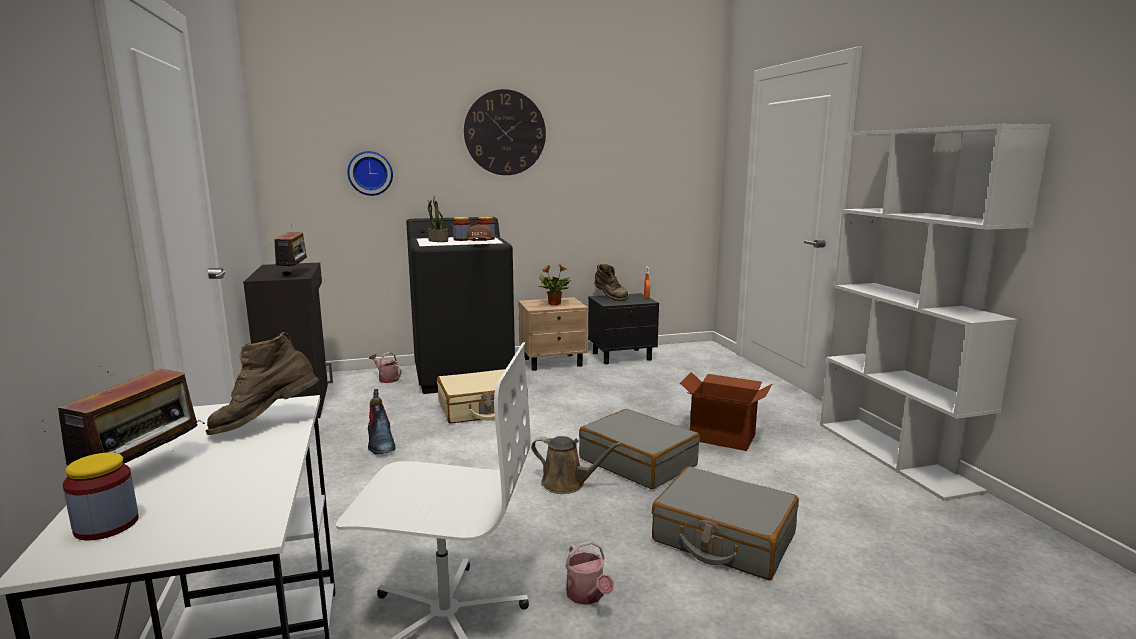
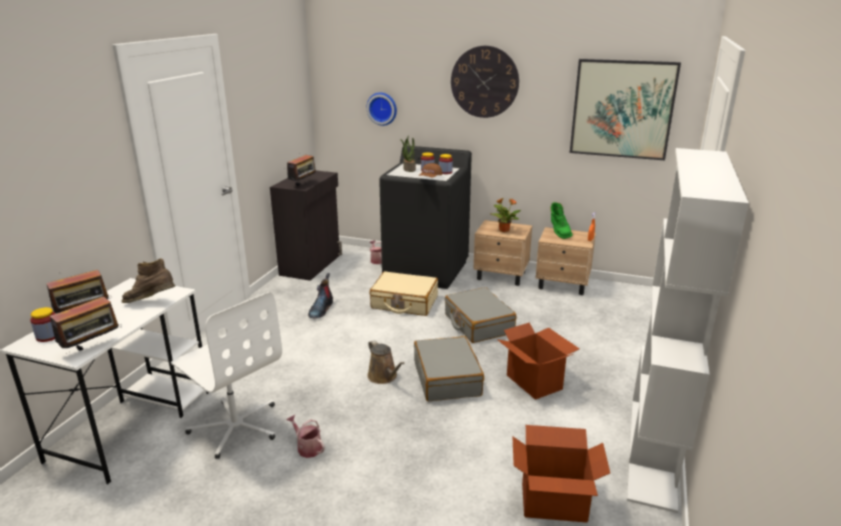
camera: 35 degrees right, 10 degrees up
watering can [565,541,614,605] -> watering can turned 120 degrees clockwise [286,415,324,458]
black nightstand [588,293,659,364] -> beige nightstand [536,227,596,295]
brown boot [594,264,629,301] -> green boot [550,202,572,239]
grey suitcase [652,467,799,580] -> grey suitcase moved to [445,287,516,343]
none -> radio [50,296,122,354]
none -> cardboard box [512,425,610,523]
none -> picture [570,59,681,160]

